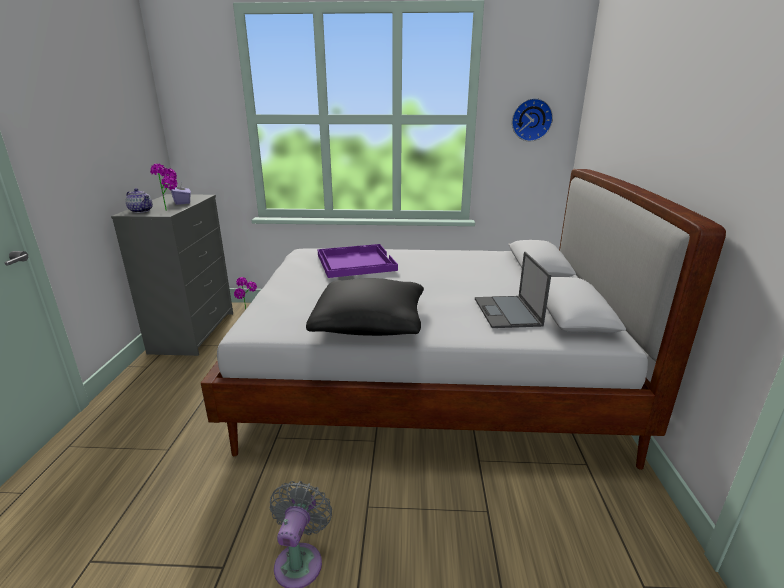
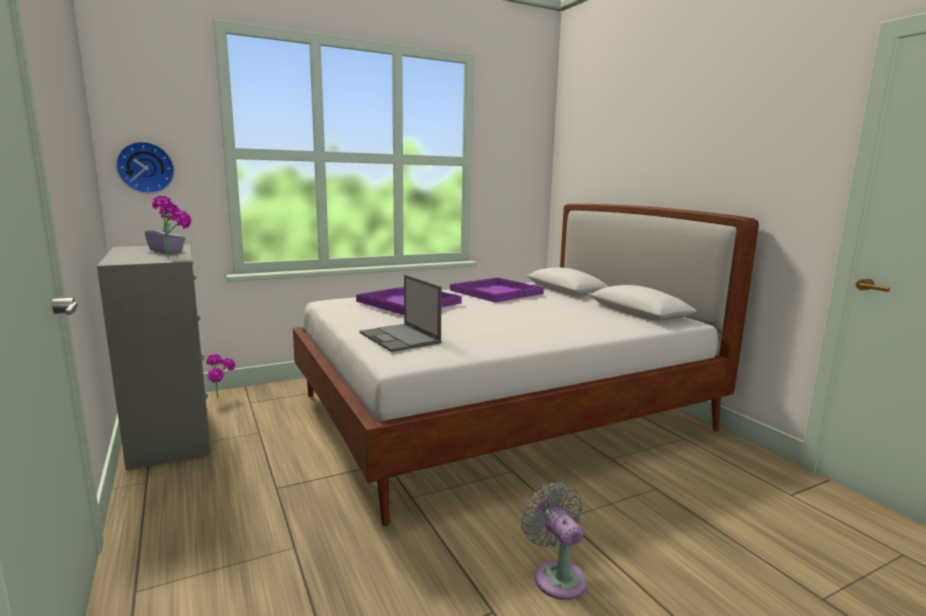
camera: 30 degrees left, 10 degrees down
teapot [126,188,153,213] -> none
black pillow [306,278,424,336] -> none
laptop [475,252,551,328] -> laptop moved to [359,275,442,352]
wall clock [512,98,553,141] -> wall clock moved to [116,141,175,194]
none -> purple tray [450,278,544,303]

